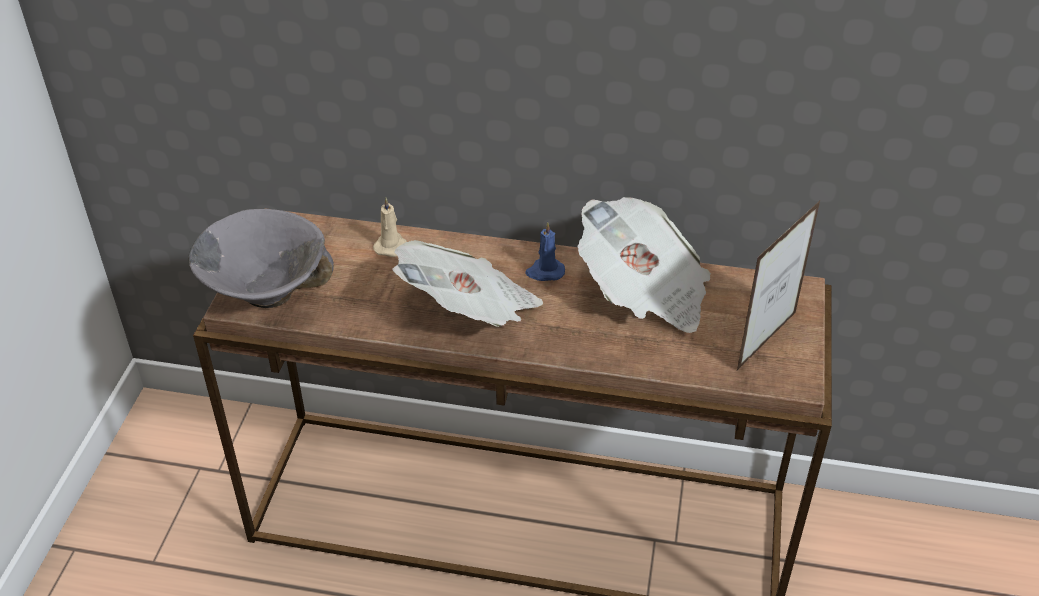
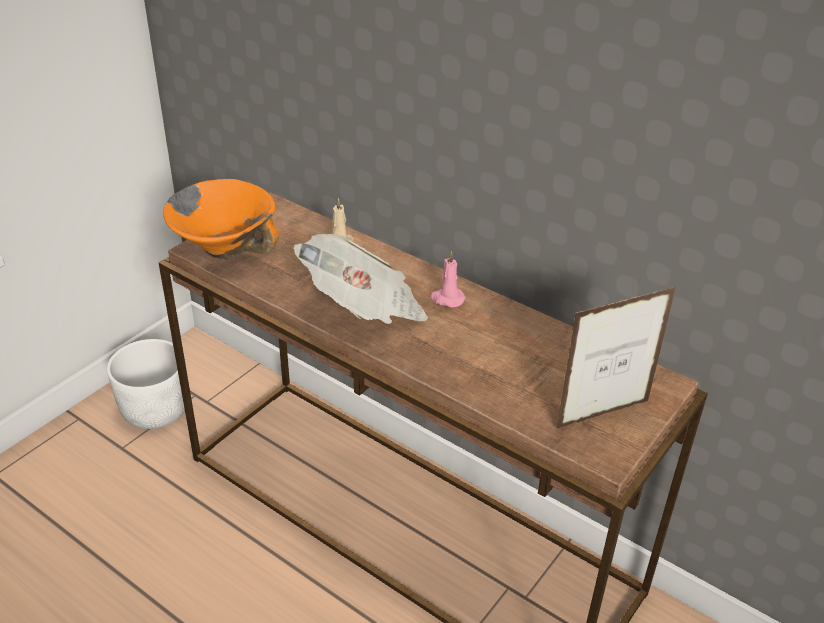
camera: 25 degrees right, 5 degrees down
grey bowl [188,209,334,308] -> orange bowl [163,179,279,259]
blue candle [525,222,565,281] -> pink candle [430,251,466,307]
newspaper [577,197,711,333] -> none
none -> white planter [107,339,186,429]

